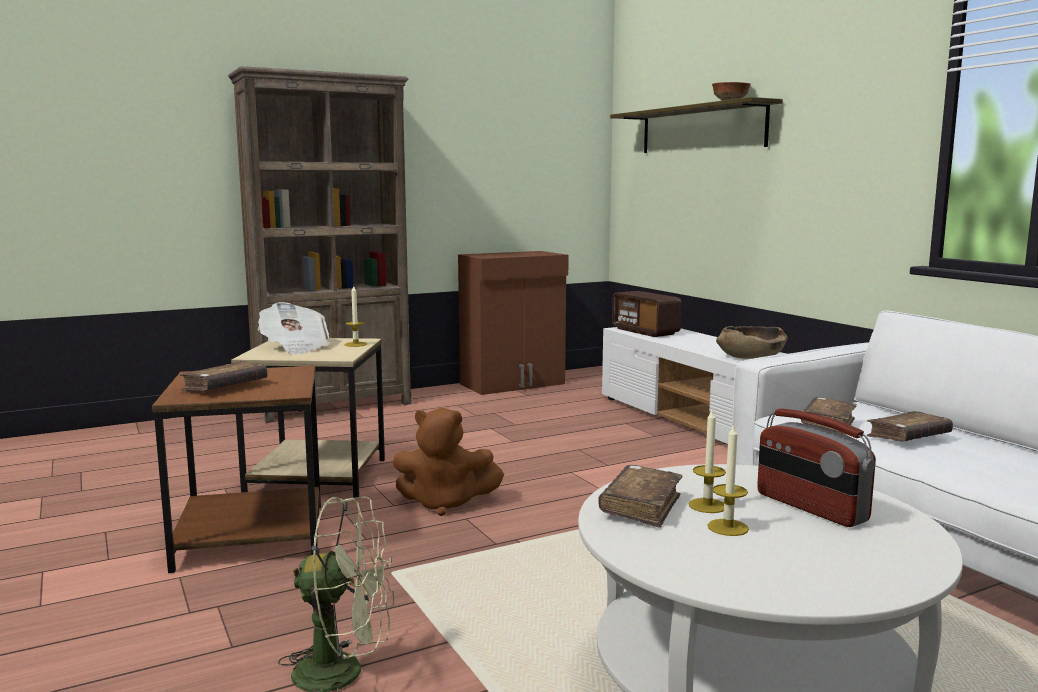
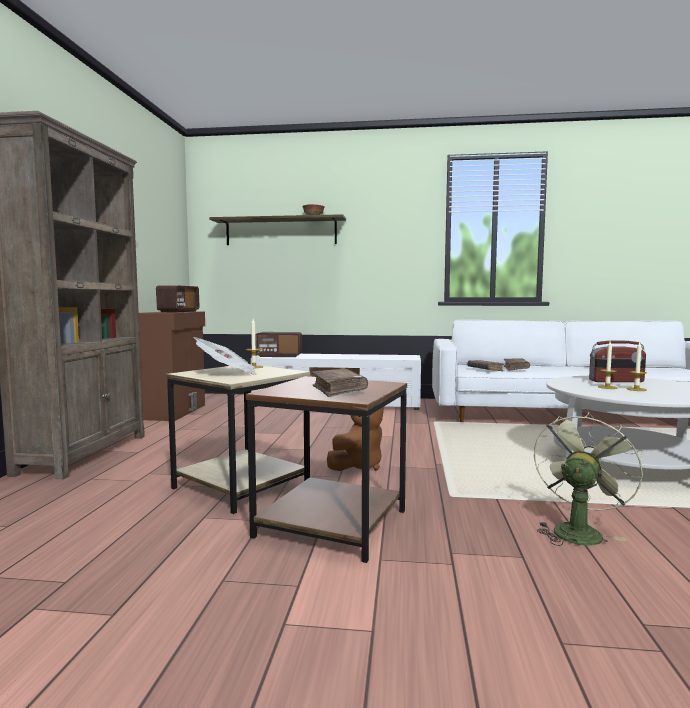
camera: 55 degrees left, 5 degrees down
brown book [598,465,682,528] -> none
brown bowl [716,326,788,359] -> none
none -> radio [156,285,199,312]

